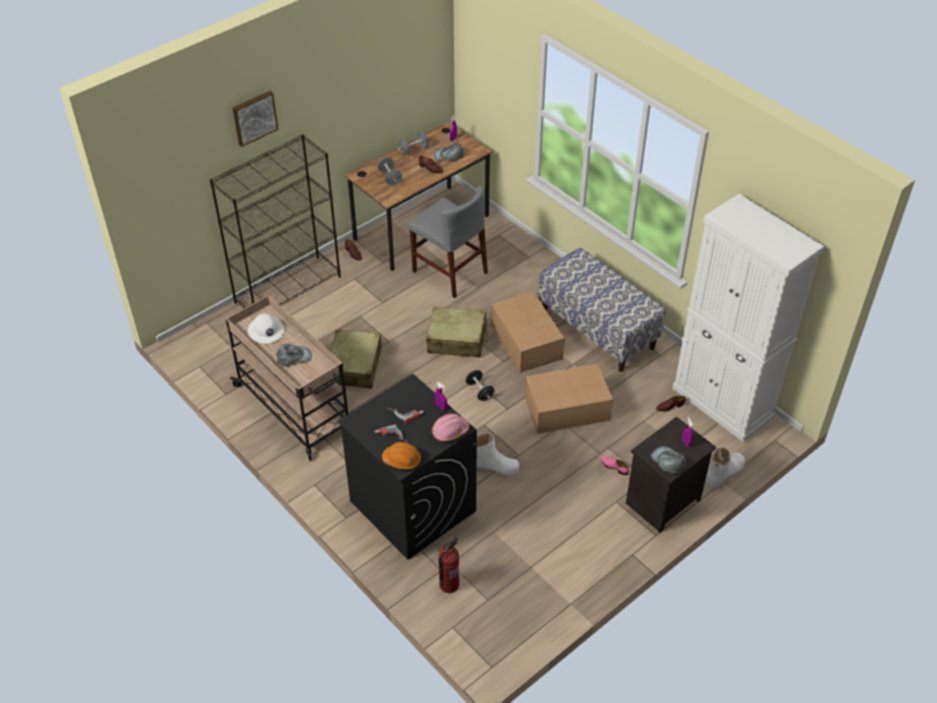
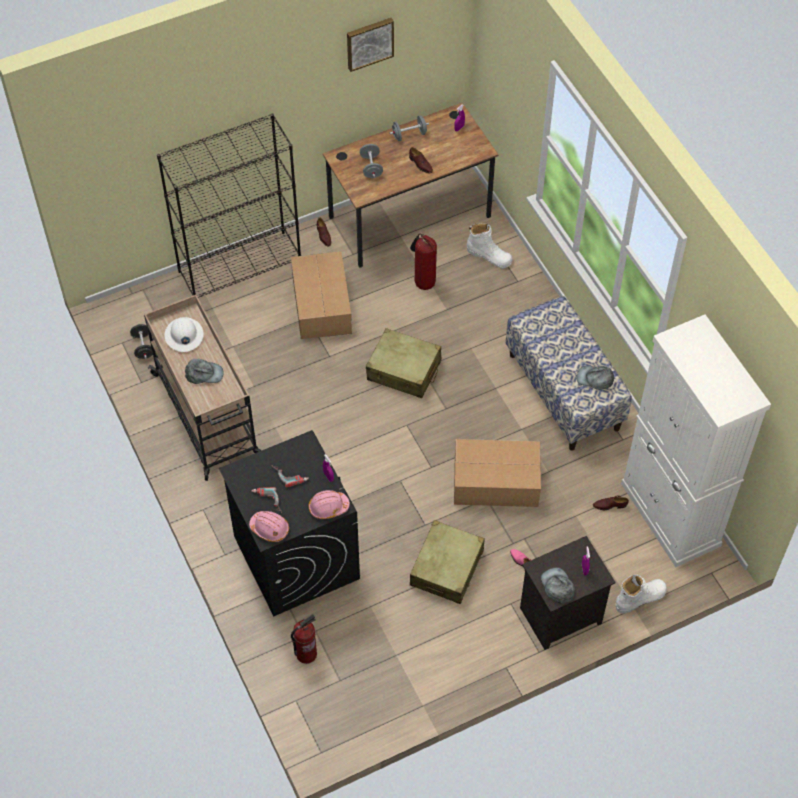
camera: 15 degrees right, 10 degrees up
picture [233,91,278,147] -> picture moved to [347,18,394,72]
beige suitcase [330,329,382,389] -> beige suitcase moved to [410,520,485,604]
orange hard hat [382,442,421,470] -> pink hard hat [249,511,289,542]
grey chair [408,186,488,298] -> fire extinguisher [410,234,437,290]
grey cap [434,143,463,161] -> grey cap moved to [577,366,614,390]
black dumbbell [466,370,495,401] -> black dumbbell moved to [130,324,153,359]
white boot [477,434,520,476] -> white boot moved to [467,223,513,269]
cardboard box [491,291,565,373] -> cardboard box moved to [291,251,352,339]

